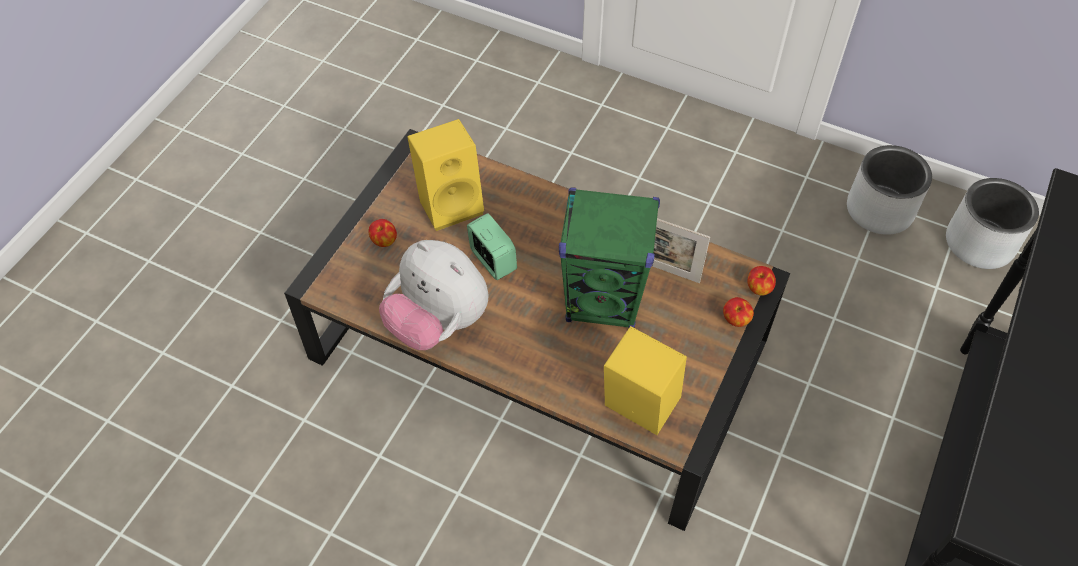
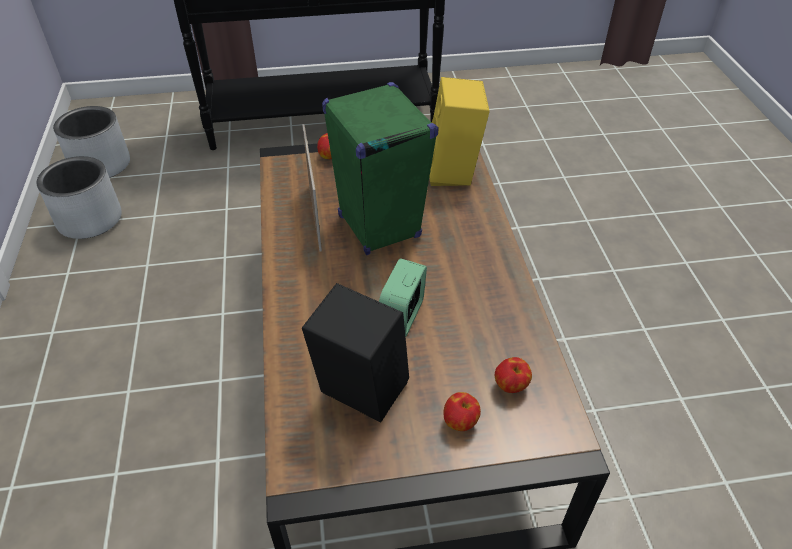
camera: 125 degrees left, 10 degrees down
plush toy [379,240,489,350] -> none
yellow speaker [407,119,484,231] -> black speaker [302,283,409,423]
apple [748,266,776,296] -> apple moved to [495,357,532,393]

